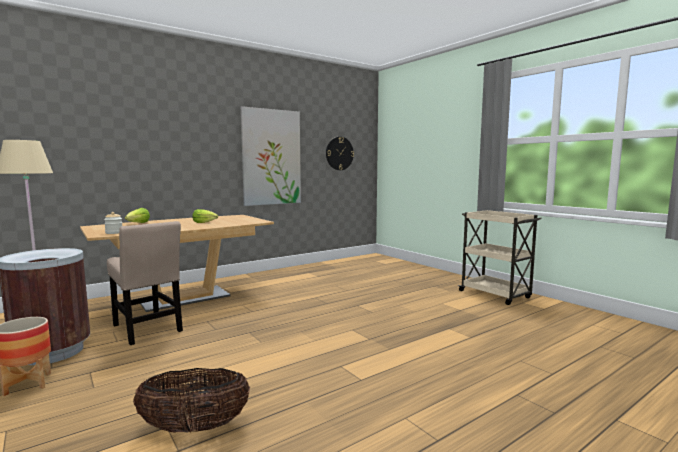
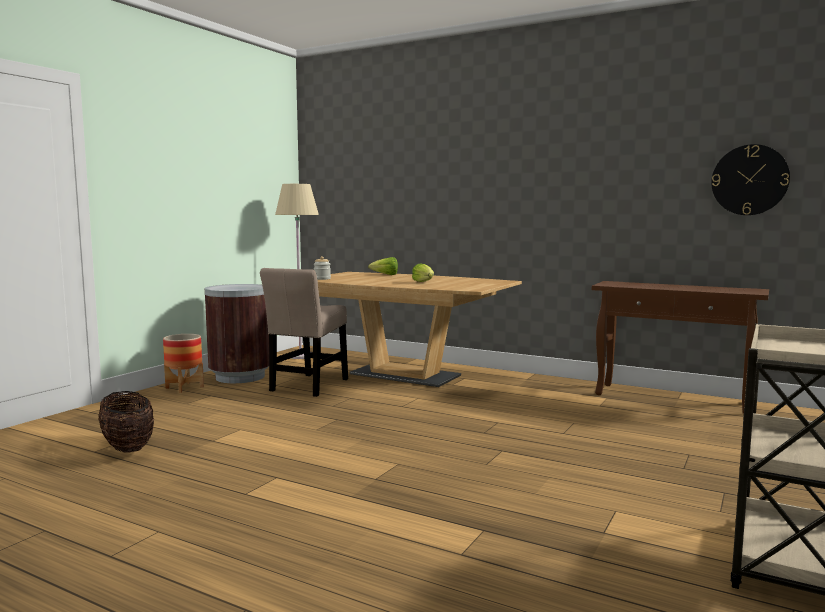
camera: 65 degrees right, 0 degrees up
picture [241,106,301,206] -> none
none -> brown console table [592,281,769,415]

